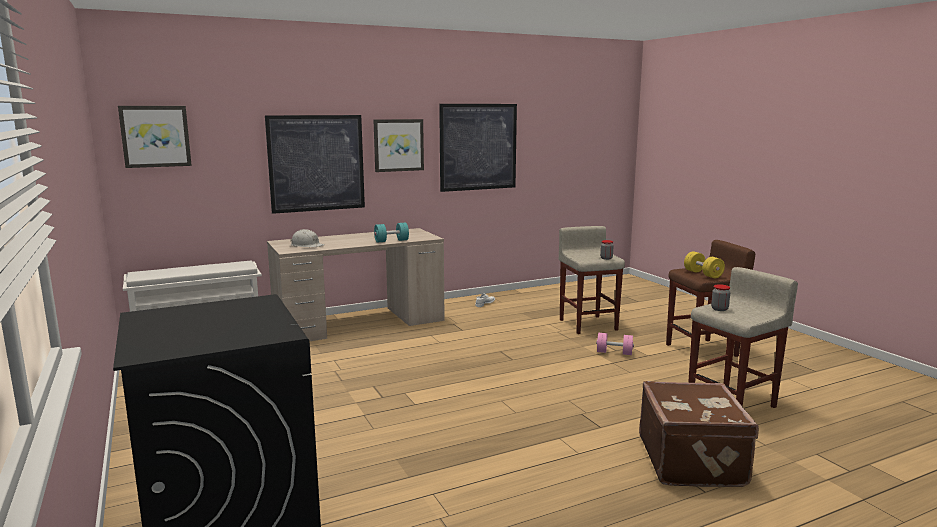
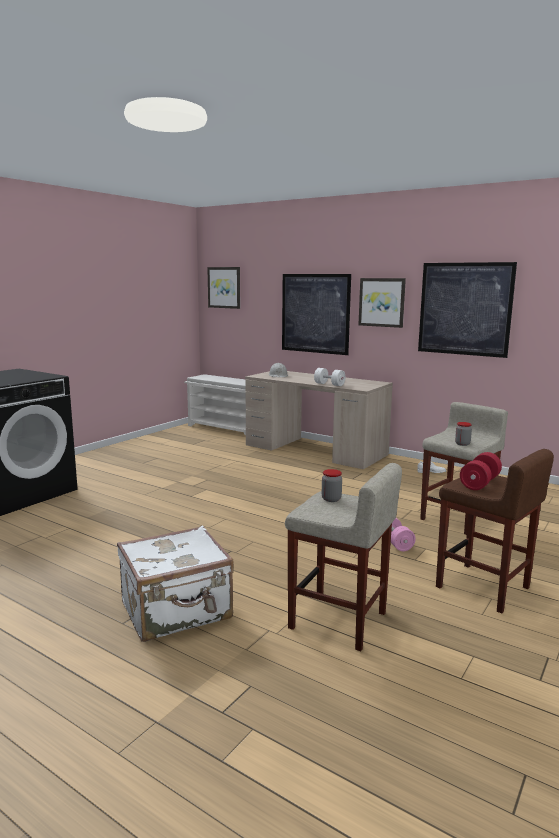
camera: 60 degrees right, 0 degrees up
turquoise dumbbell [374,223,409,243] -> white dumbbell [314,368,345,386]
brown suitcase [639,381,759,487] -> white suitcase [117,526,234,642]
yellow dumbbell [684,251,725,278] -> red dumbbell [460,452,502,490]

